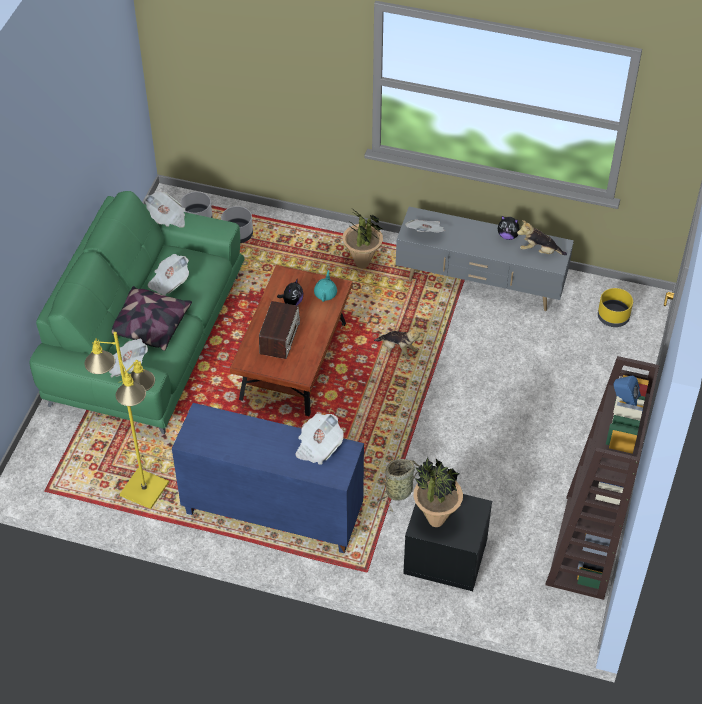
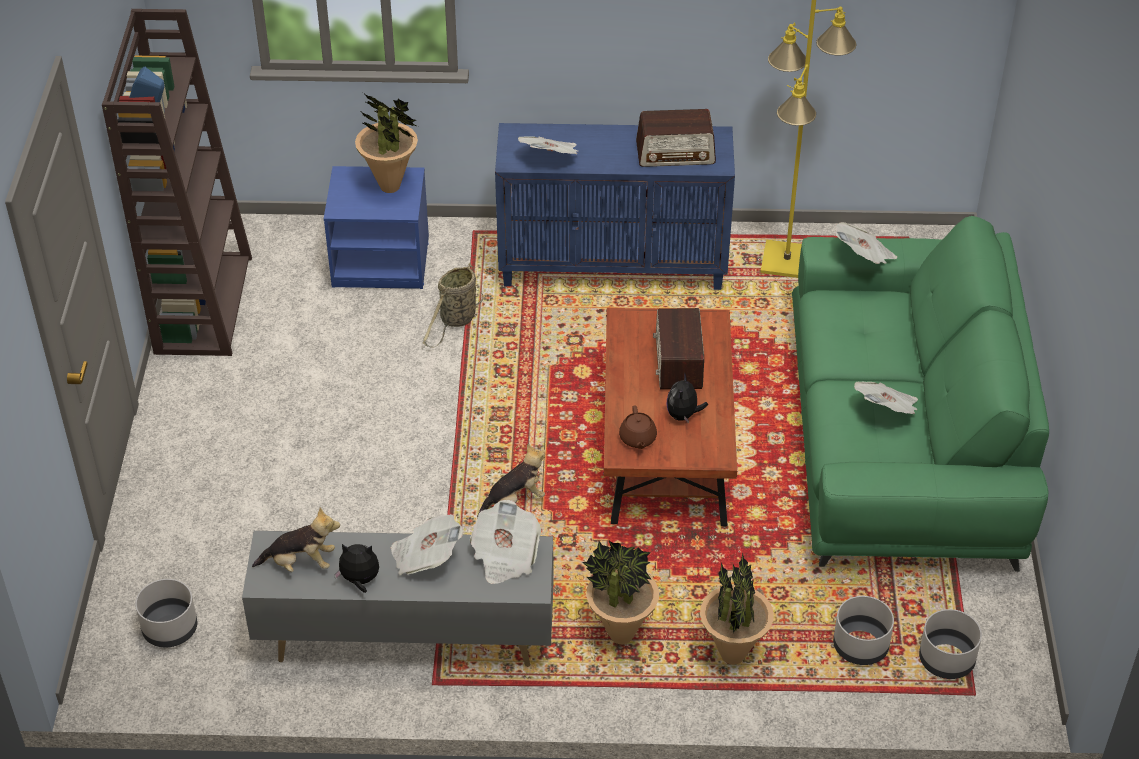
camera: 165 degrees right, 5 degrees down
pillow [112,286,192,351] -> none
newspaper [144,192,186,228] -> newspaper moved to [391,514,463,575]
turquoise teapot [314,270,337,302] -> brown teapot [619,405,657,449]
plush toy [374,326,423,359] -> plush toy turned 135 degrees clockwise [477,444,545,518]
black nightstand [403,494,492,591] -> blue nightstand [324,166,429,289]
yellow planter [598,288,633,327] -> grey planter [135,579,197,647]
none -> radio [636,109,716,167]
none -> potted plant [700,553,774,665]

